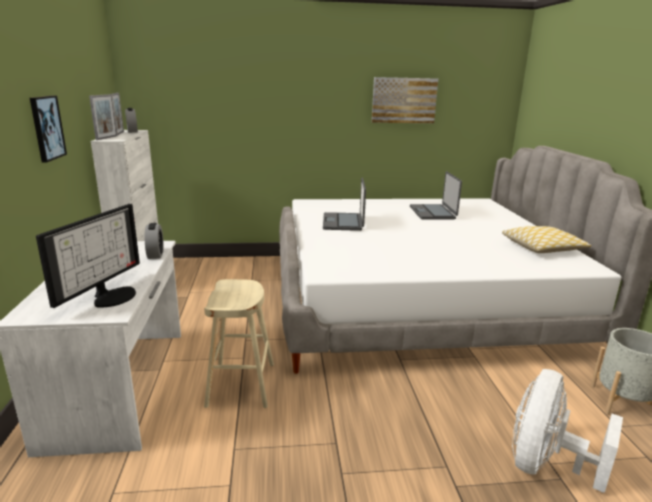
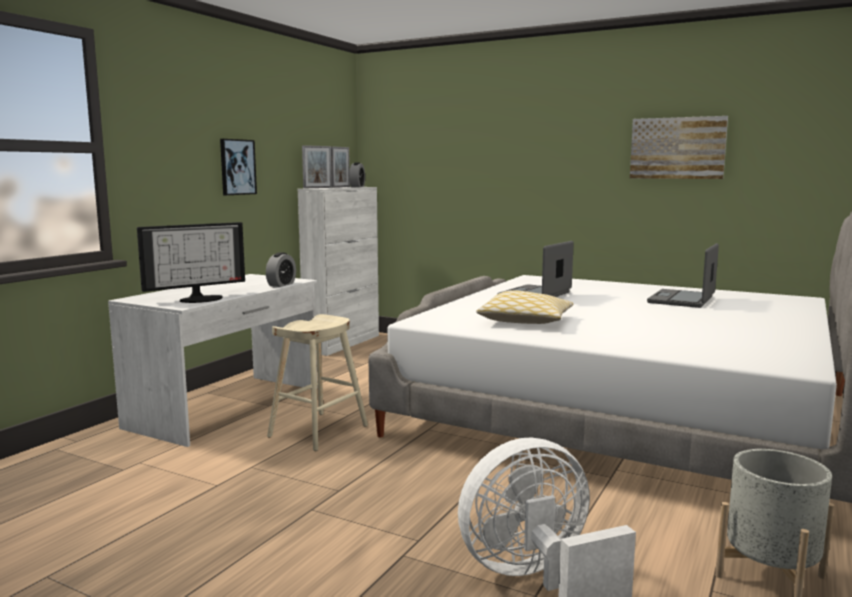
camera: 35 degrees right, 10 degrees down
pillow [502,226,591,253] -> pillow moved to [476,290,573,324]

